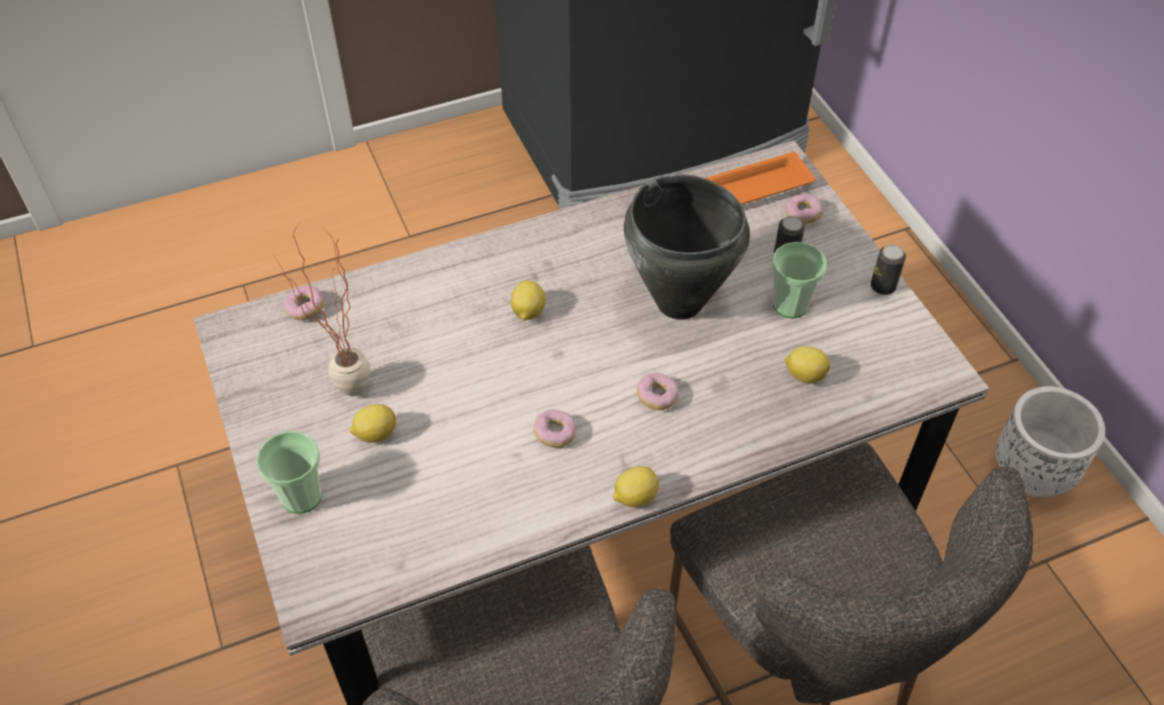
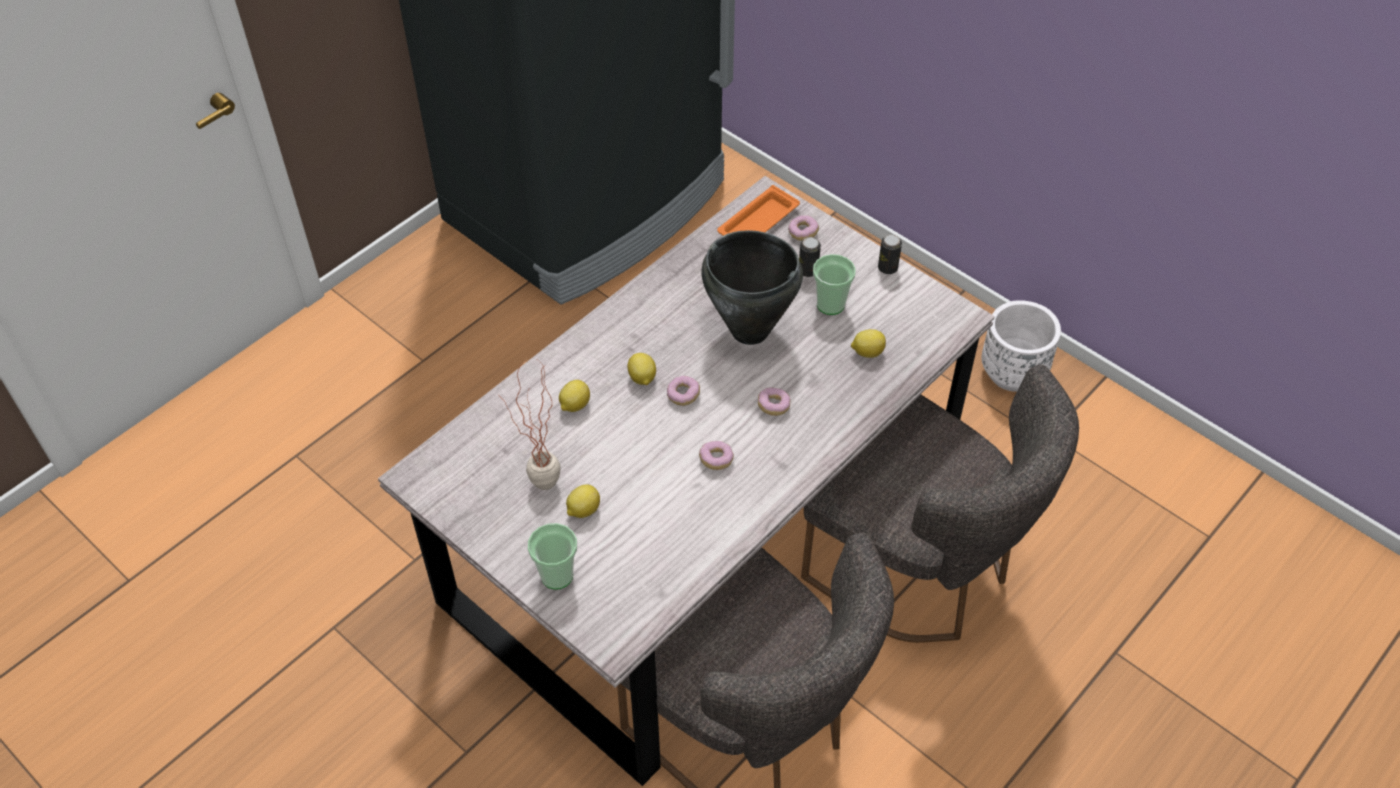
camera: 25 degrees left, 0 degrees up
donut [284,286,324,320] -> donut moved to [667,376,700,406]
lemon [613,466,659,507] -> lemon moved to [559,380,590,412]

